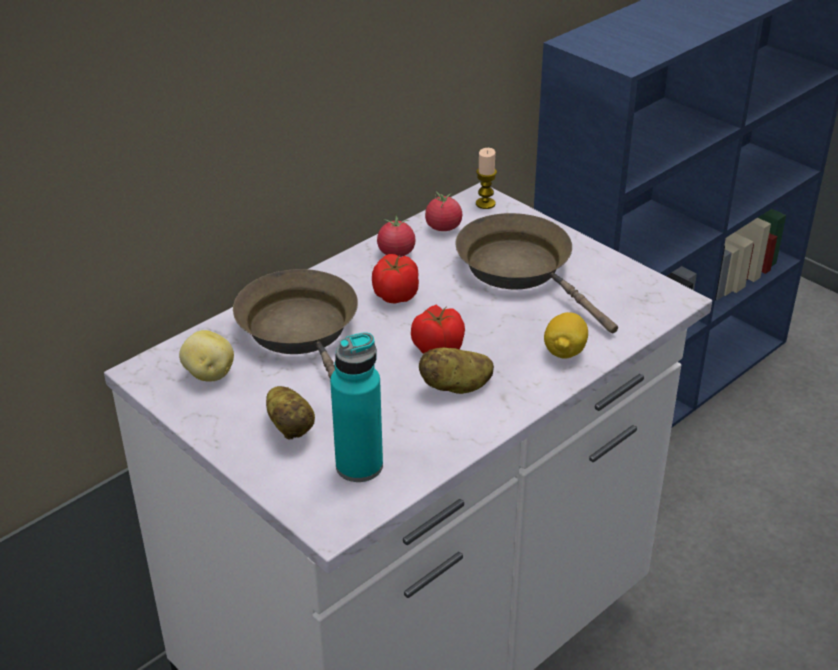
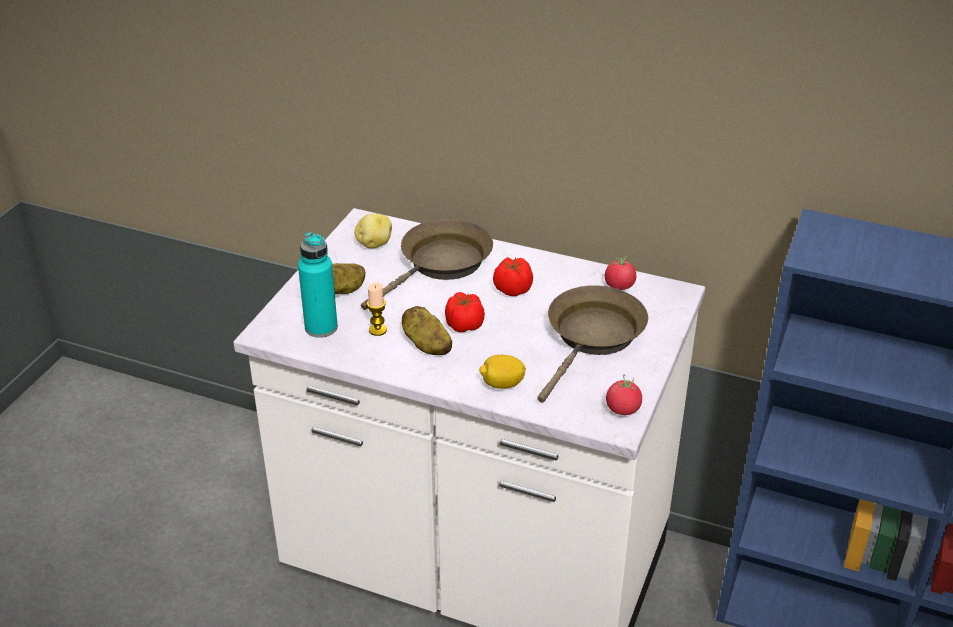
camera: 65 degrees right, 0 degrees up
tomato [377,214,415,257] -> tomato moved to [606,374,642,415]
candle [476,148,497,209] -> candle moved to [367,283,387,336]

